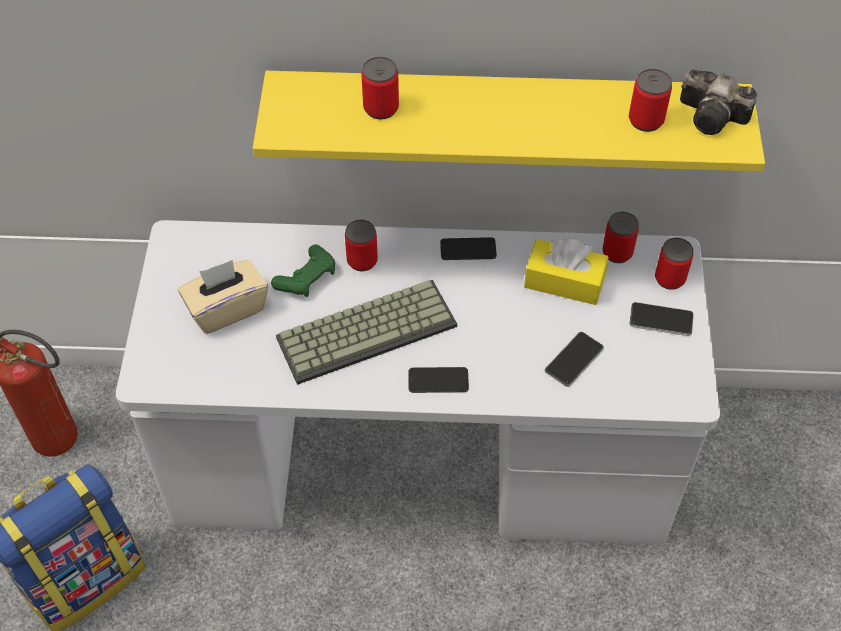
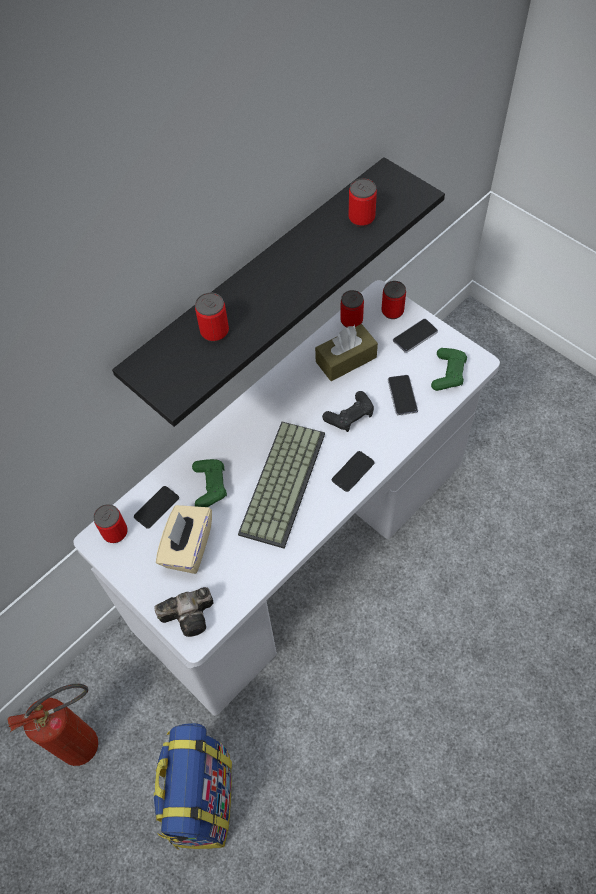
camera: 45 degrees left, 5 degrees up
yellow shelf [253,71,765,172] -> black shelf [112,157,445,427]
can [345,220,378,271] -> can moved to [94,504,128,543]
phone [440,237,497,260] -> phone moved to [134,486,179,529]
yellow tissue box [524,238,609,305] -> brown tissue box [315,324,378,381]
camera [680,69,757,135] -> camera moved to [155,587,213,637]
none -> black game controller [322,391,374,432]
none -> green game controller [431,348,467,391]

